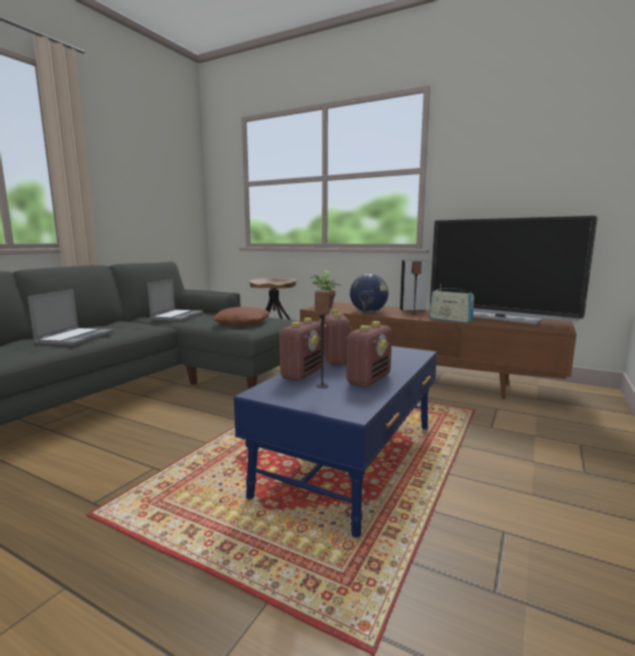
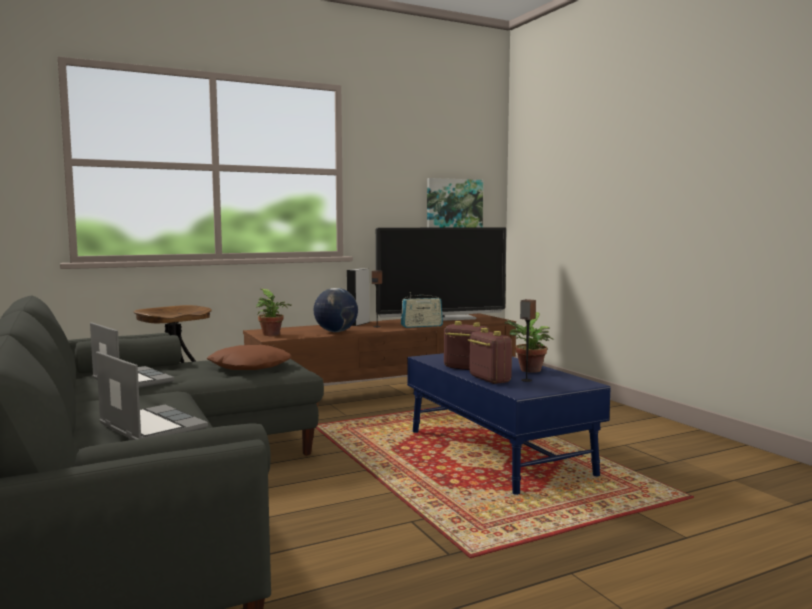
camera: 55 degrees left, 5 degrees down
radio [346,321,392,387] -> potted plant [505,312,554,373]
none -> picture [427,178,483,228]

